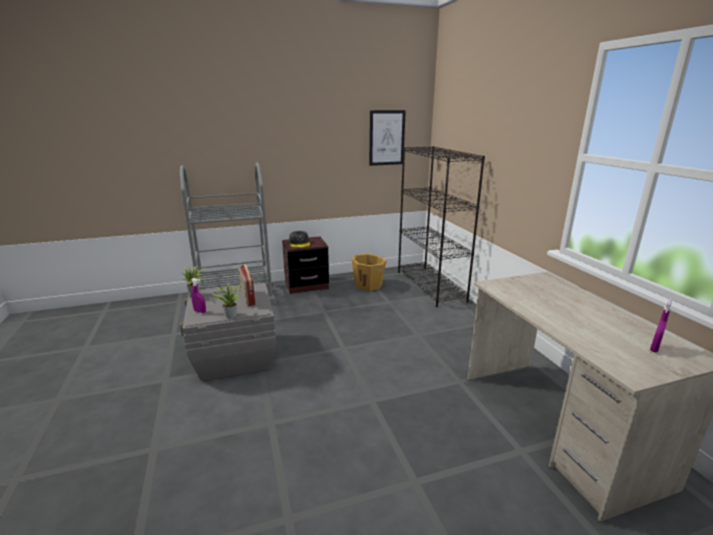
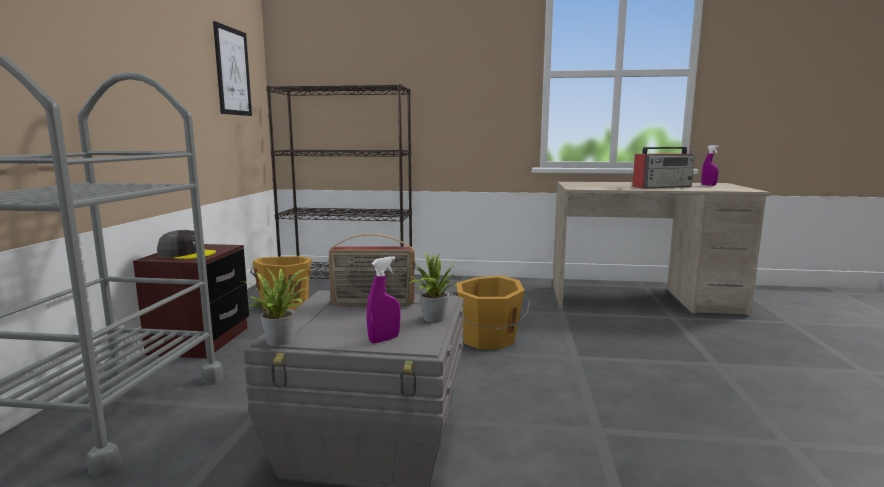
camera: 65 degrees left, 10 degrees down
none -> orange bucket [451,276,530,349]
none -> radio [633,145,695,189]

